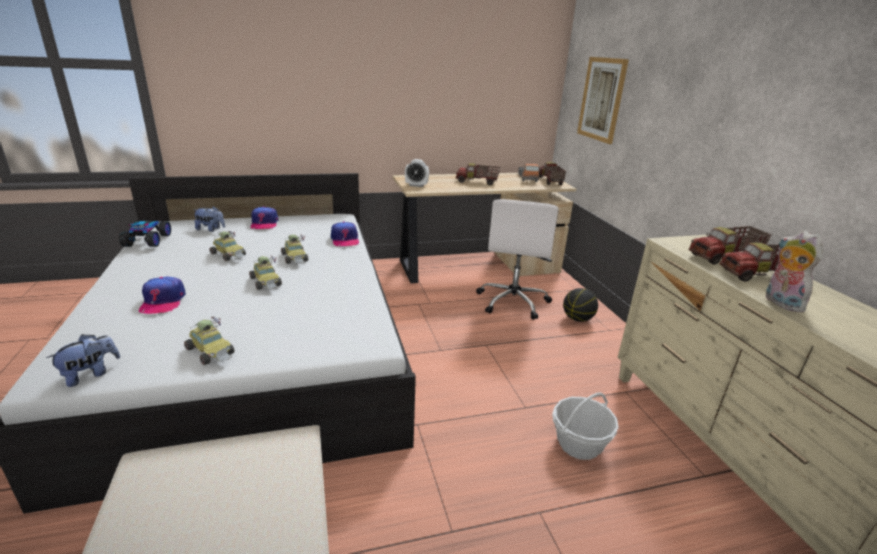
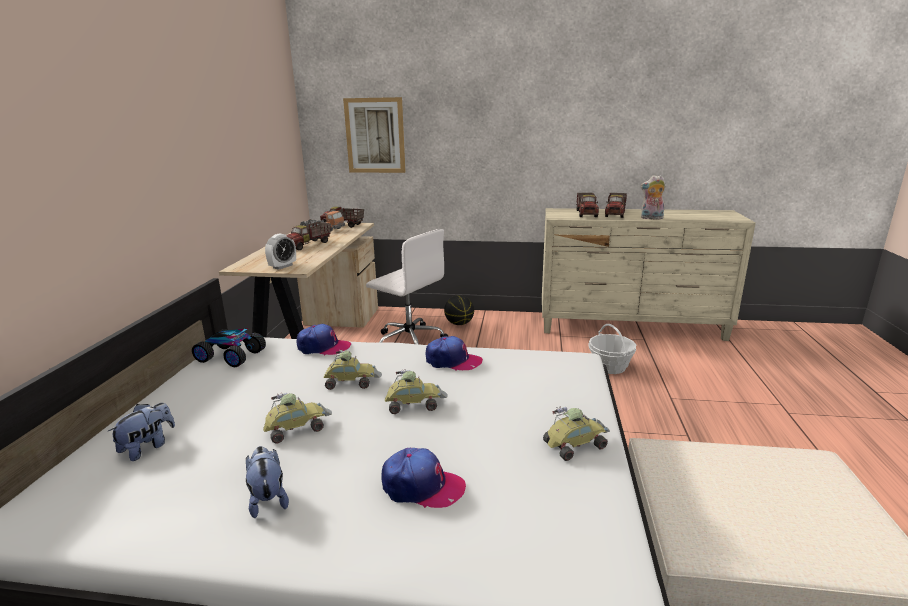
camera: 65 degrees left, 5 degrees down
plush toy [46,334,120,387] -> plush toy moved to [246,446,289,518]
toy car [119,221,171,247] -> toy car moved to [192,328,266,367]
cap [250,206,278,229] -> cap moved to [426,336,483,370]

